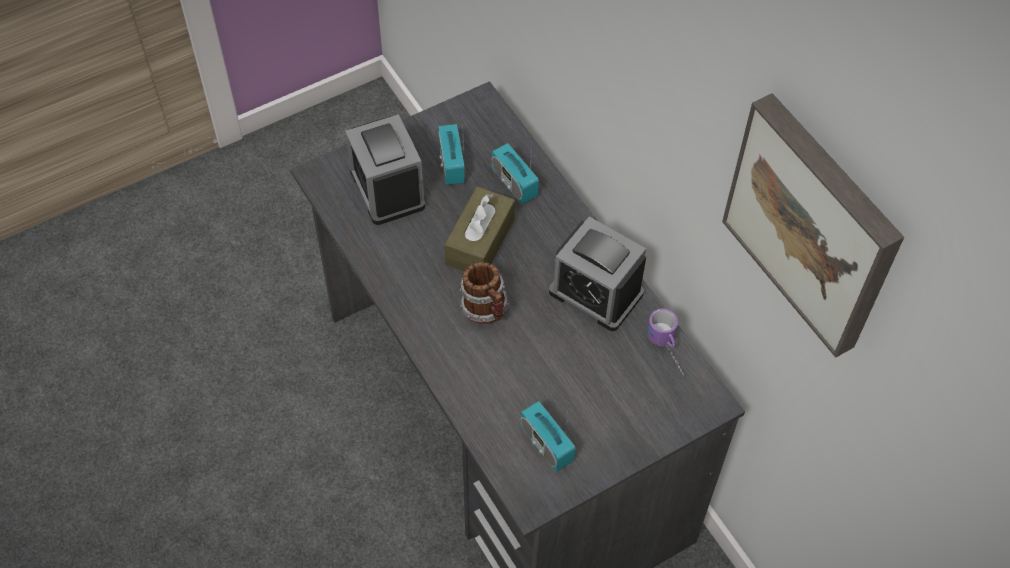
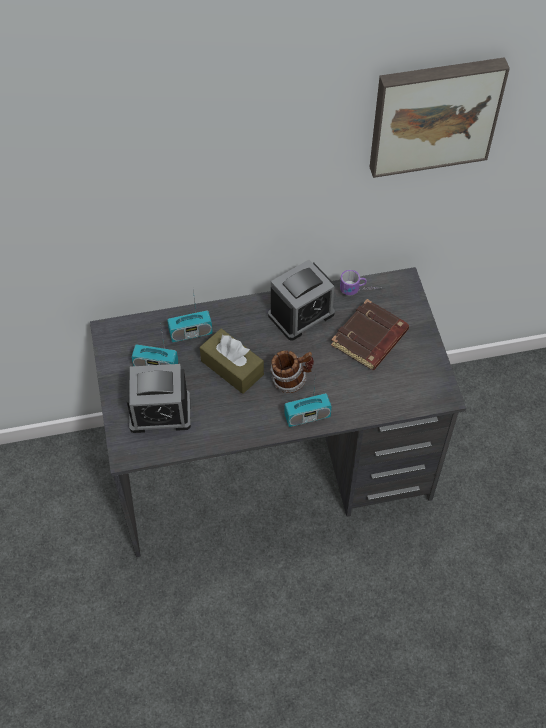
camera: 70 degrees left, 0 degrees up
radio [520,401,576,472] -> radio moved to [284,372,332,427]
none -> brown book [331,299,409,370]

